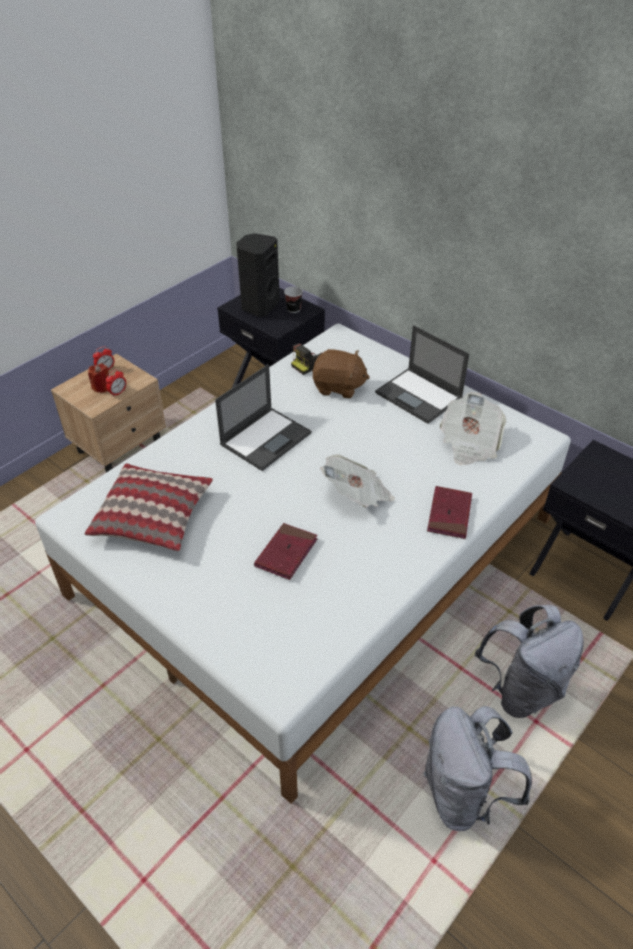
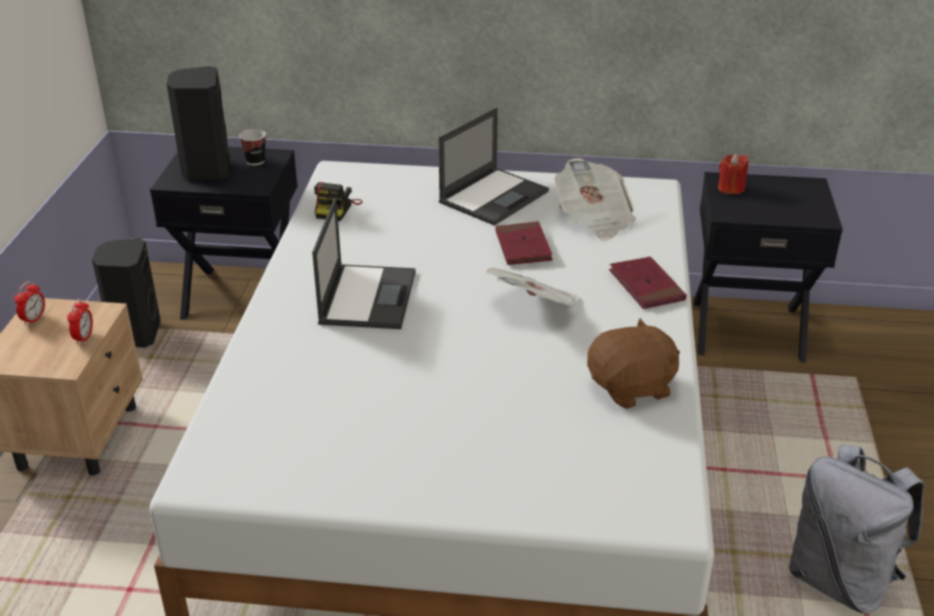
camera: 35 degrees left, 10 degrees down
pillow [85,463,213,551] -> none
red candle [88,363,109,393] -> red candle moved to [718,154,748,194]
red book [254,523,318,580] -> red book moved to [495,221,553,265]
brown plush toy [312,349,370,399] -> brown plush toy moved to [587,318,680,409]
laptop [375,325,469,424] -> laptop turned 60 degrees counterclockwise [439,107,549,226]
grey backpack [475,605,583,718] -> none
none -> black speaker [92,238,161,348]

